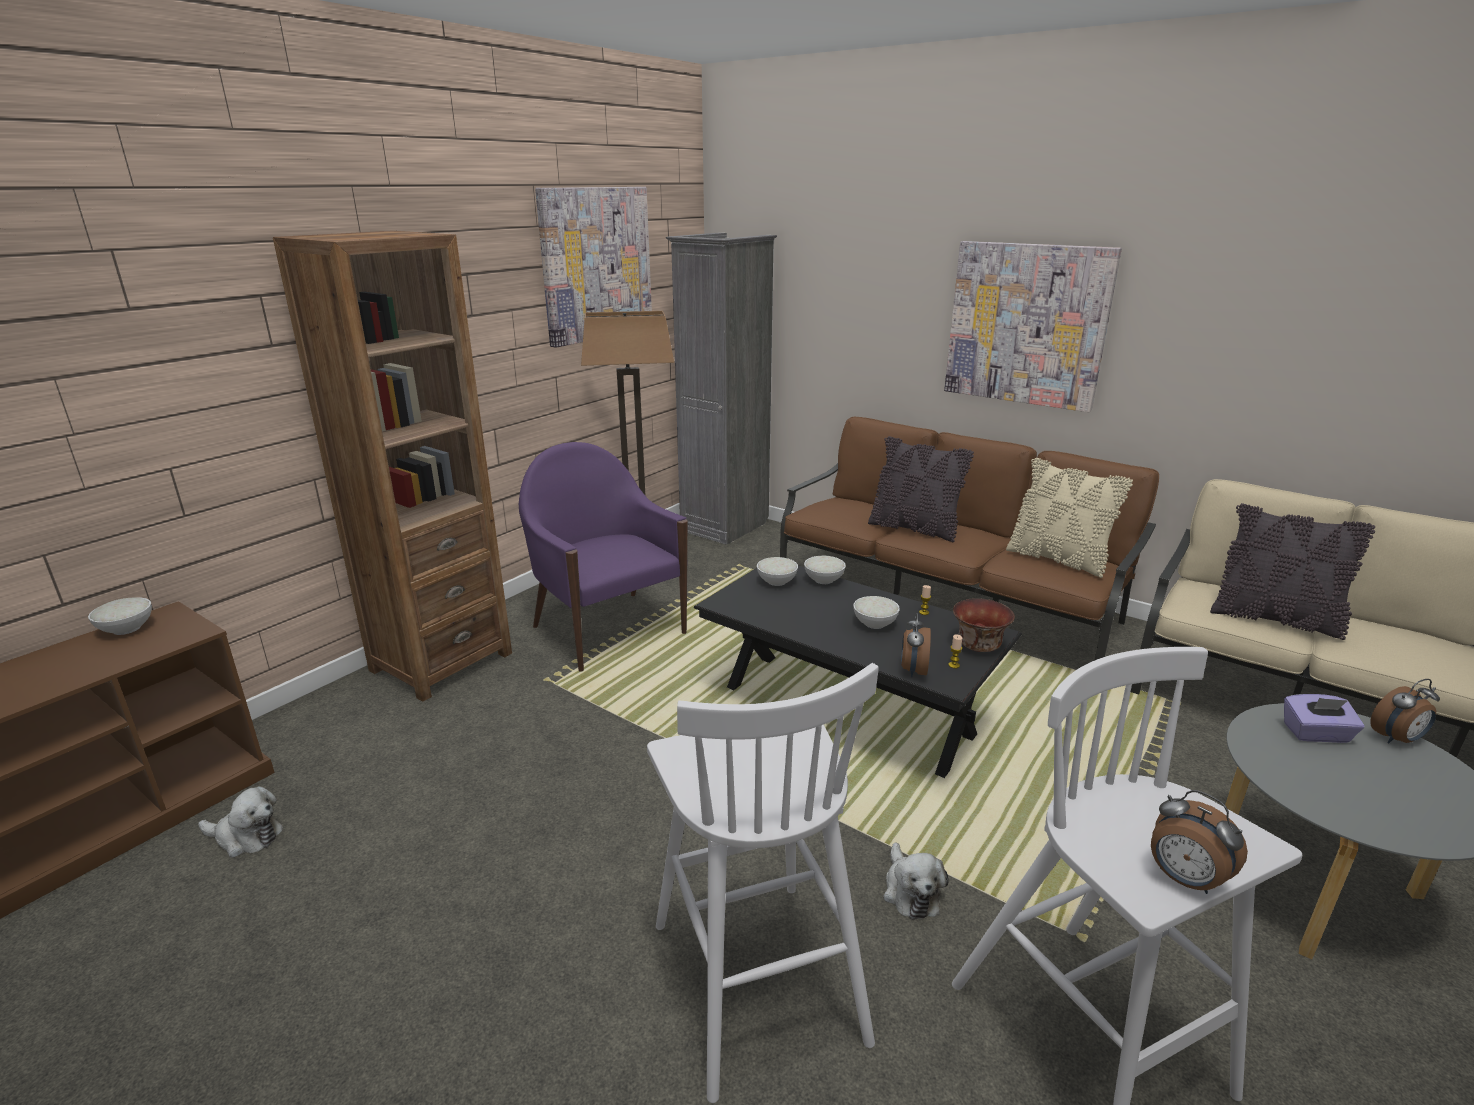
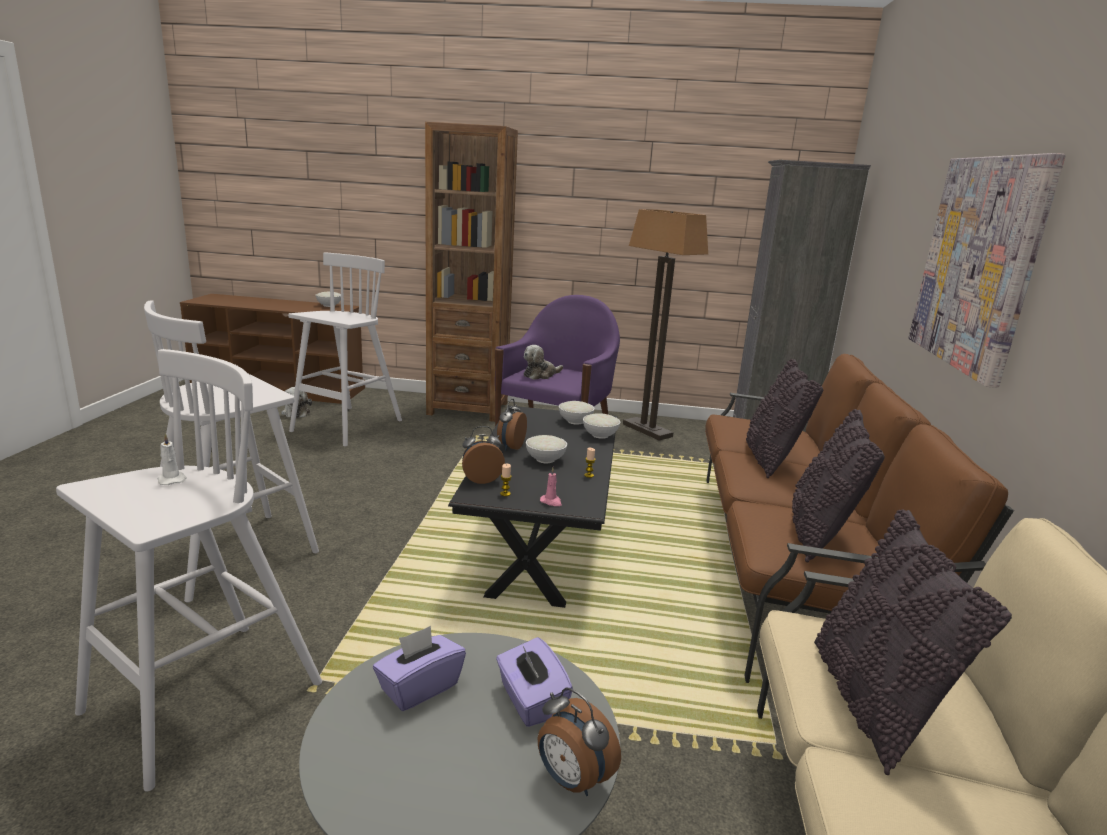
camera: 60 degrees right, 5 degrees down
picture [535,187,652,348] -> none
plush toy [883,842,949,920] -> plush toy moved to [524,345,563,380]
bowl [953,599,1015,652] -> pink candle [540,467,562,506]
beige pillow [1006,458,1133,578] -> black pillow [792,409,885,562]
alarm clock [1151,790,1248,894] -> alarm clock moved to [497,399,527,450]
none -> white candle [158,433,187,485]
none -> white stool [288,252,402,447]
none -> purple tissue box [373,626,466,711]

